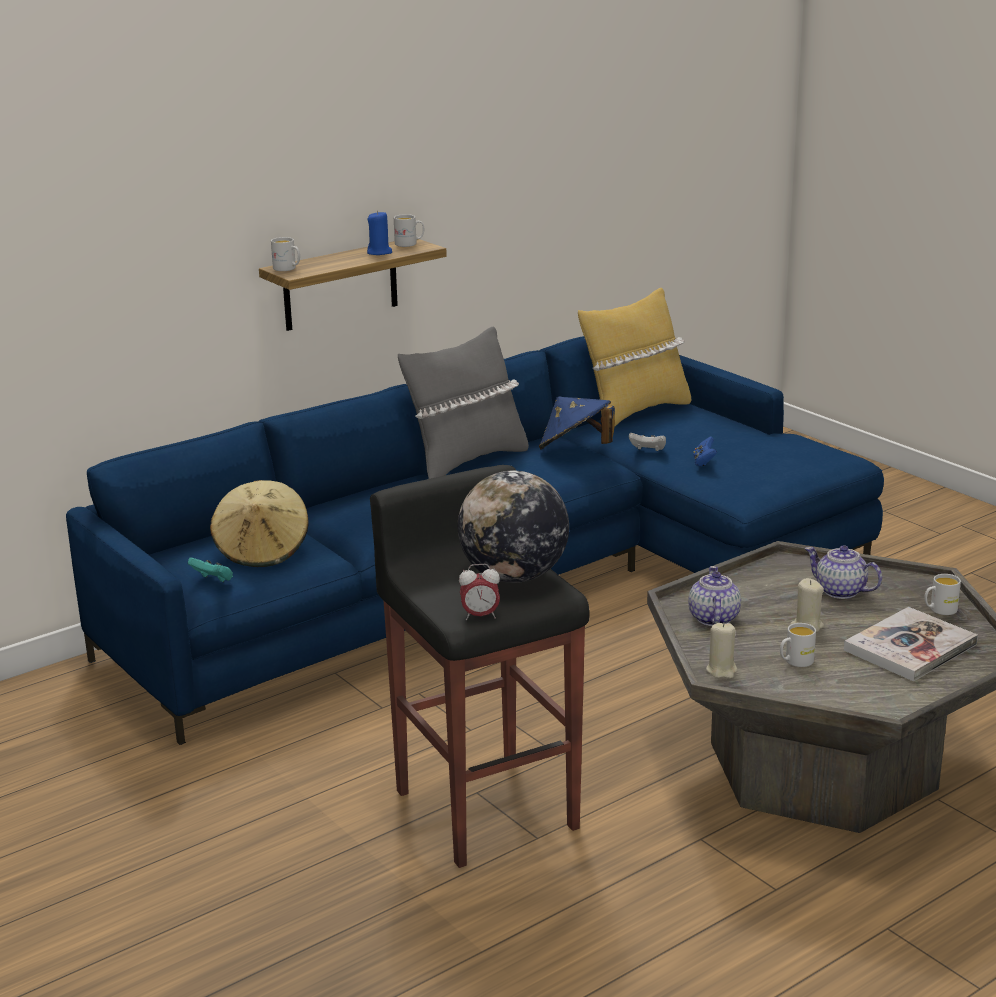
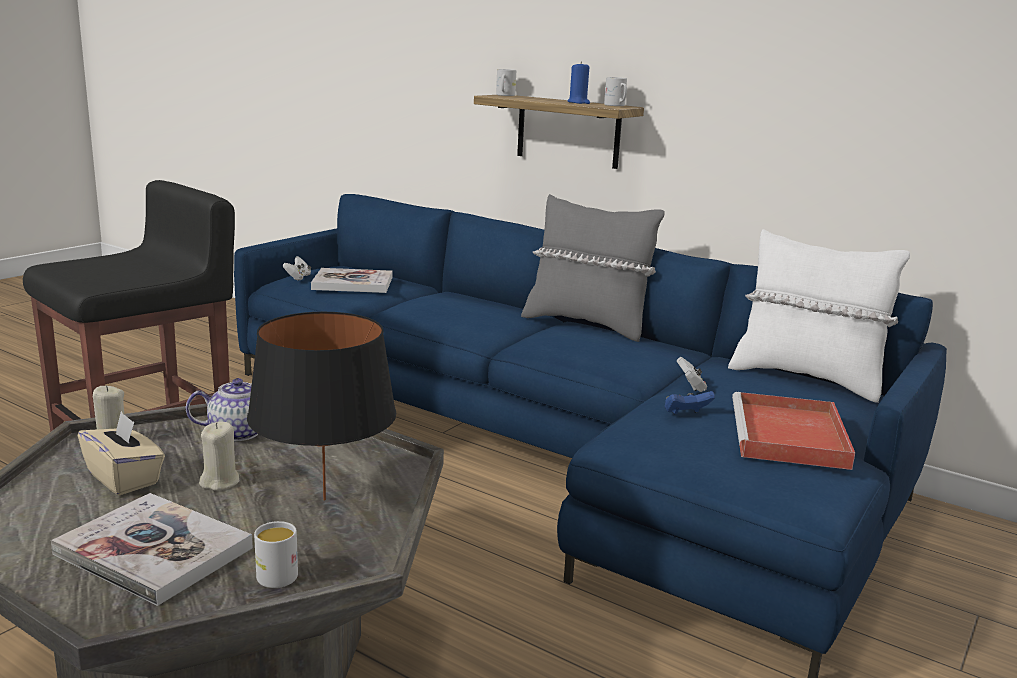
camera: 70 degrees right, 5 degrees down
turquoise game controller [188,557,233,582] -> white game controller [283,256,311,281]
beige hat [210,480,308,567] -> book [311,268,392,293]
globe [458,471,569,583] -> none
alarm clock [459,564,500,620] -> none
blue hat [539,396,615,450] -> none
yellow pillow [578,288,691,426] -> white pillow [728,229,910,403]
white mug [780,623,816,667] -> beige tissue box [78,411,165,495]
teapot [805,545,882,599] -> black table lamp [247,312,396,500]
none -> red tray [732,392,855,470]

